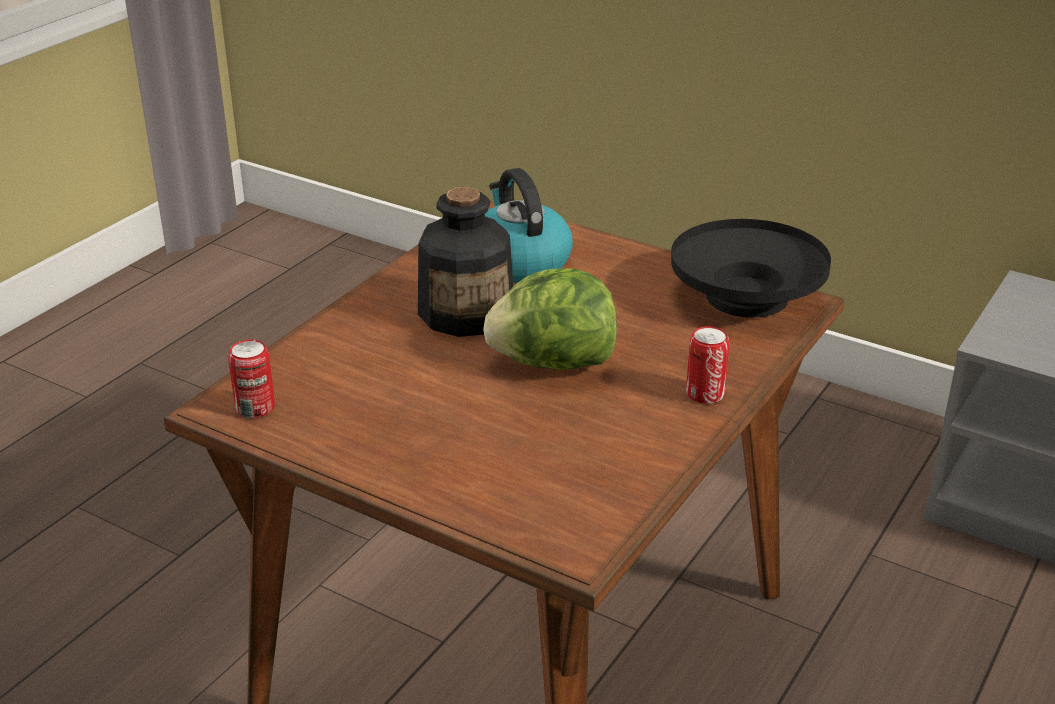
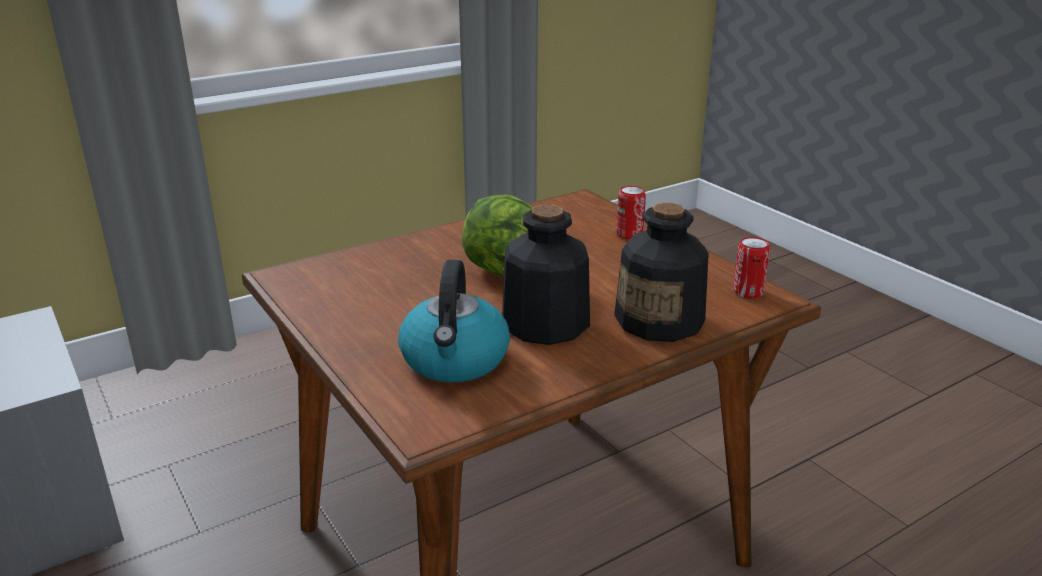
camera: 155 degrees left, 5 degrees down
black bowl [671,219,831,318] -> none
can [686,326,730,404] -> can moved to [616,186,646,240]
none -> bottle [614,203,709,342]

